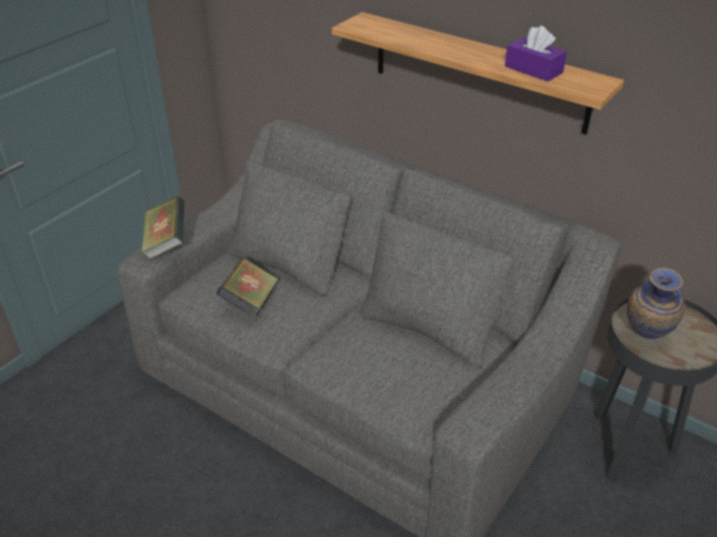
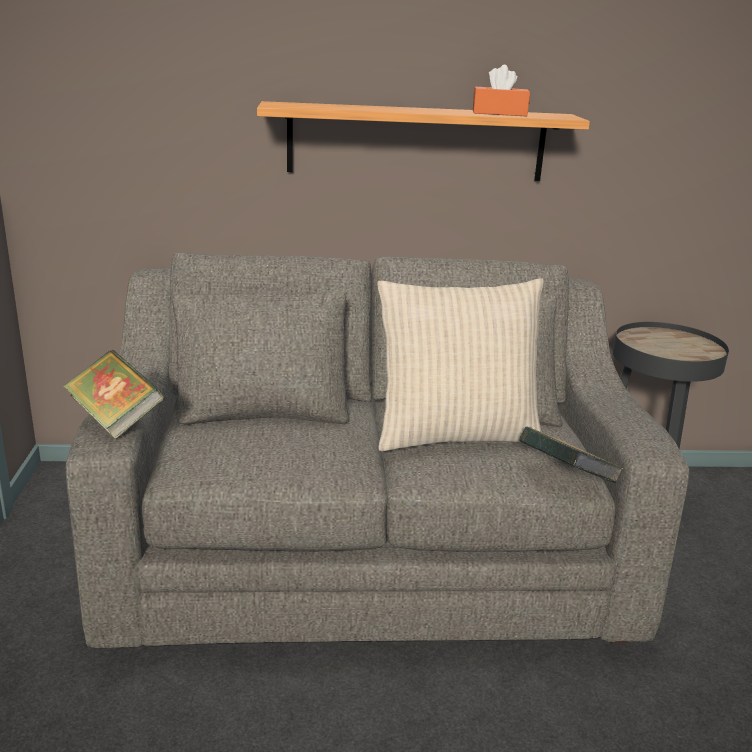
camera: 40 degrees left, 15 degrees down
book [216,258,278,317] -> book moved to [519,427,623,483]
purple tissue box [505,26,567,81] -> orange tissue box [473,65,530,117]
vase [627,268,685,339] -> none
none -> beige pillow [377,278,543,451]

